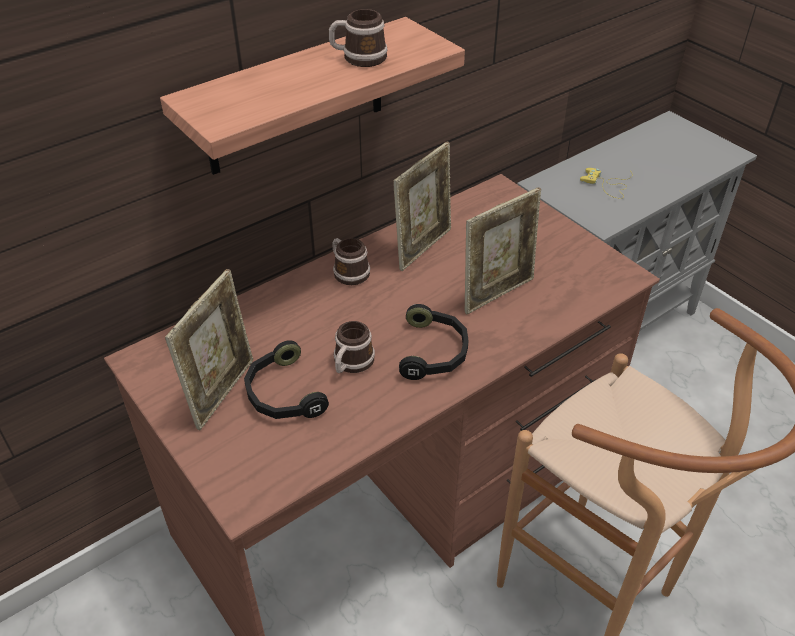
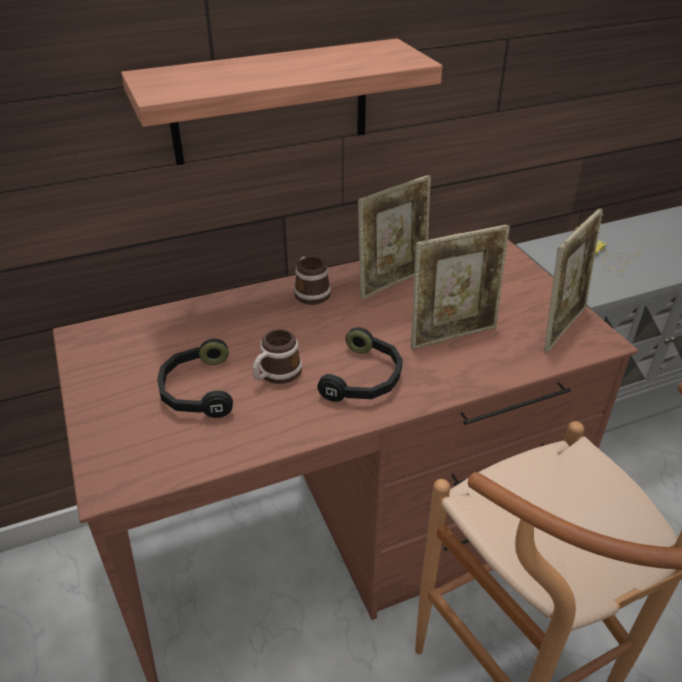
camera: 15 degrees right, 5 degrees down
picture frame [165,269,253,430] -> picture frame moved to [544,208,603,352]
mug [329,9,388,67] -> none

